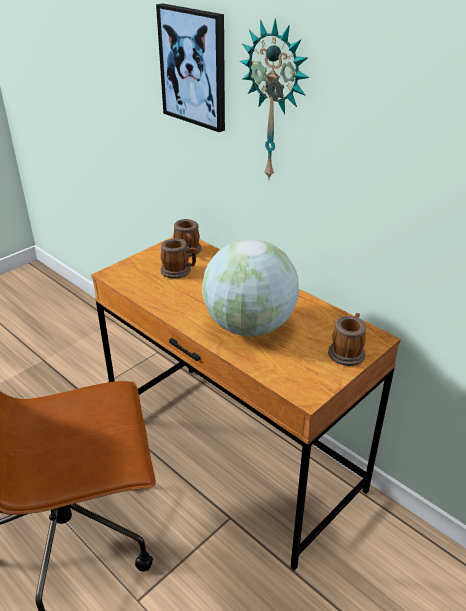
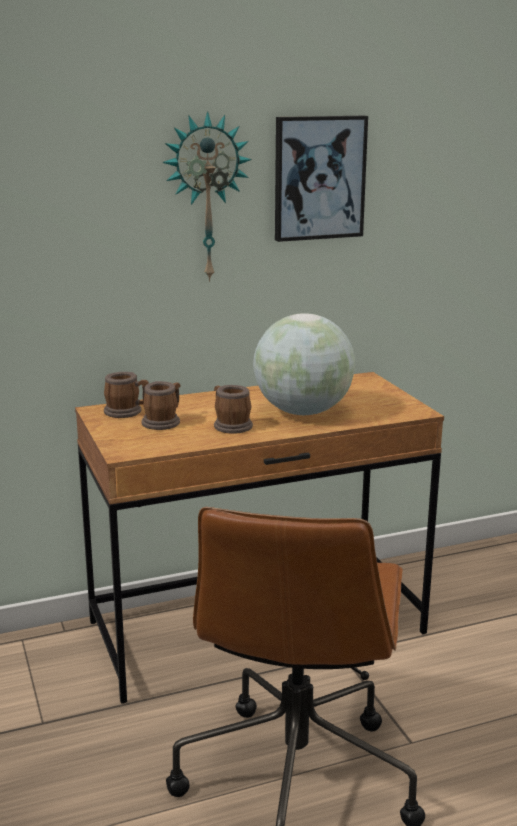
camera: 65 degrees left, 15 degrees down
picture [156,3,225,132] -> picture moved to [275,116,368,242]
mug [328,313,366,366] -> mug moved to [214,385,253,434]

